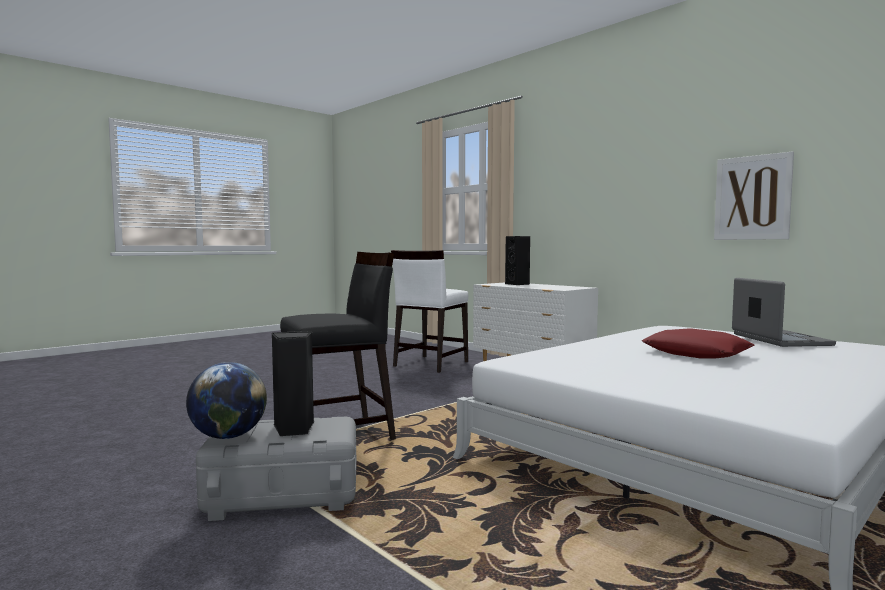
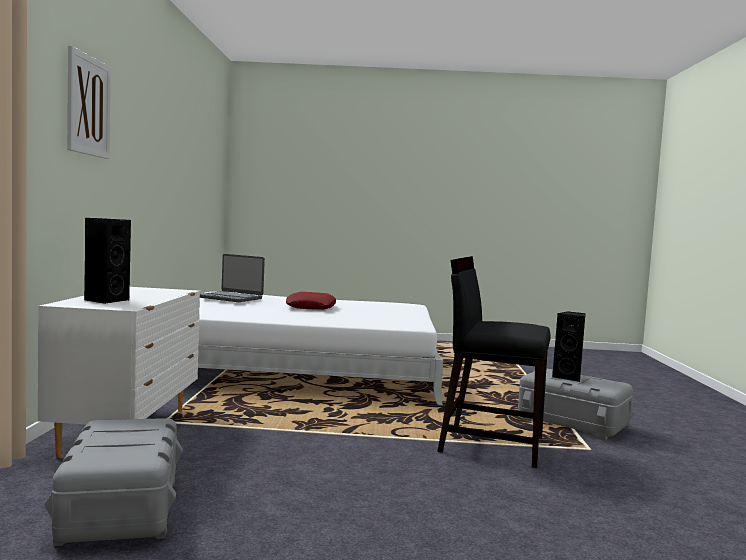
camera: 135 degrees left, 0 degrees up
globe [186,362,267,439] -> none
white chair [391,250,468,373] -> grey storage box [44,418,183,546]
picture [714,151,794,240] -> picture moved to [67,45,111,159]
laptop [732,278,836,347] -> laptop turned 105 degrees counterclockwise [200,254,265,302]

